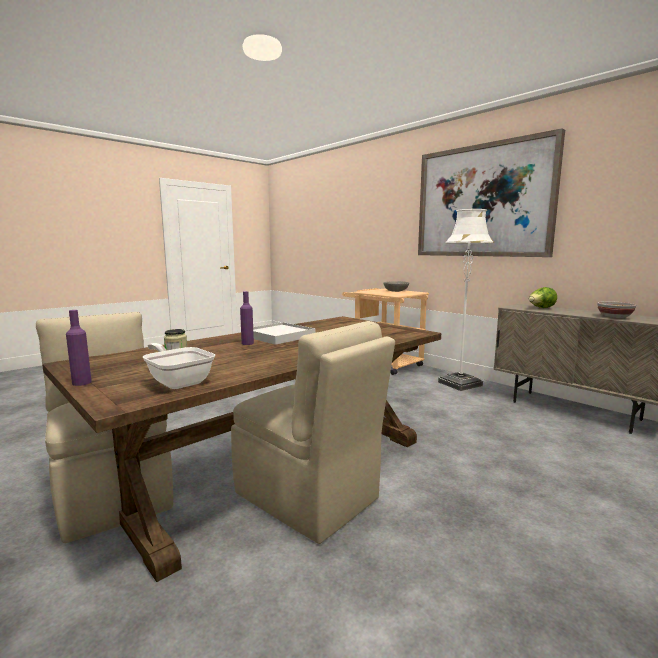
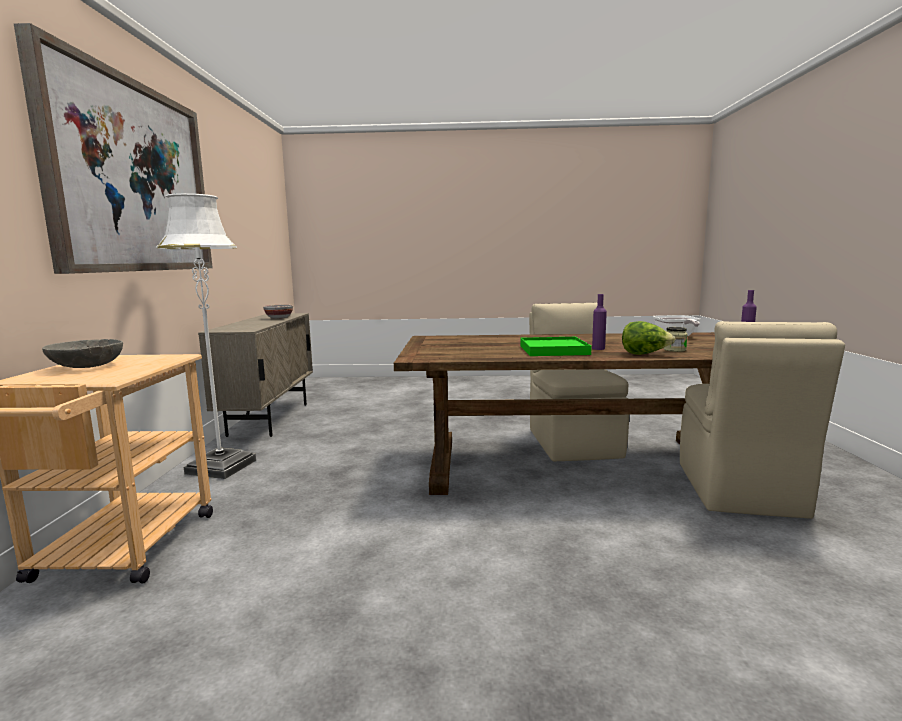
camera: 135 degrees left, 0 degrees up
white tray [253,322,315,345] -> green tray [520,337,592,356]
lettuce [529,287,557,308] -> lettuce moved to [622,321,676,355]

